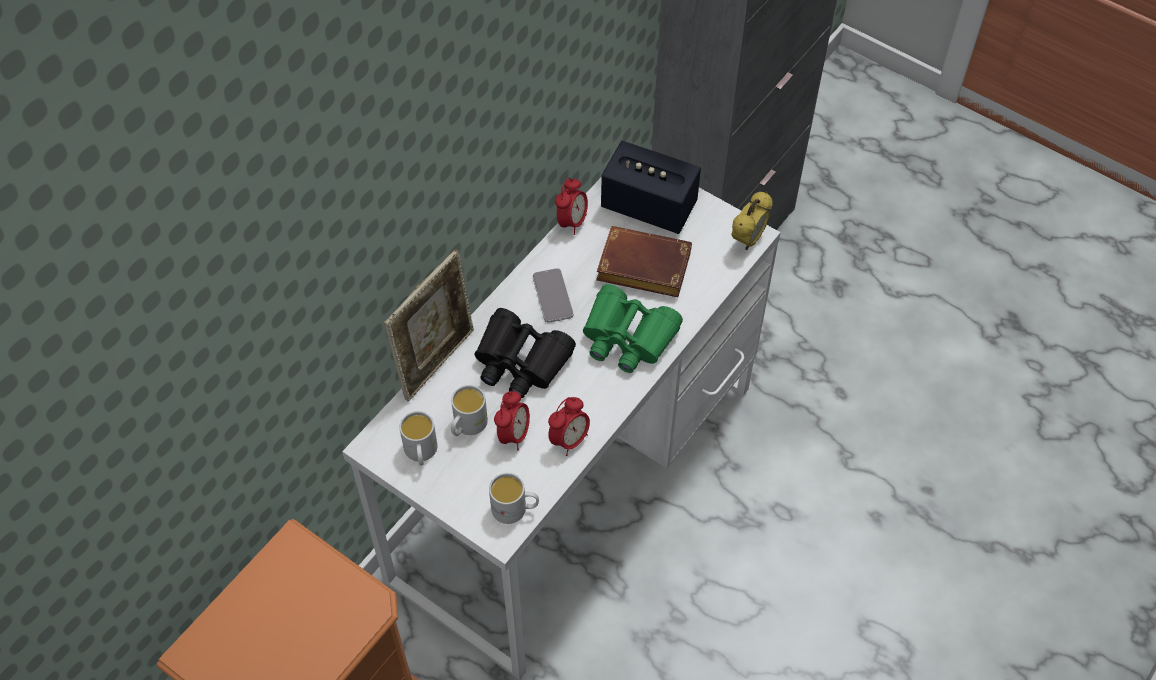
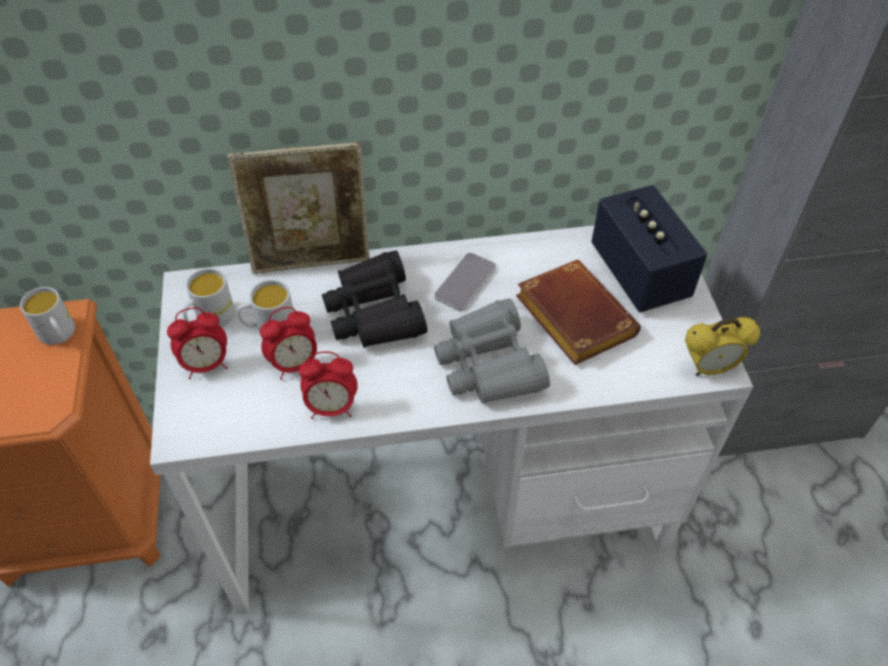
camera: 45 degrees right, 5 degrees down
white mug [489,473,539,524] -> white mug moved to [20,287,75,345]
alarm clock [555,178,588,235] -> alarm clock moved to [167,307,228,379]
green binoculars [583,284,683,373] -> grey binoculars [434,298,550,404]

